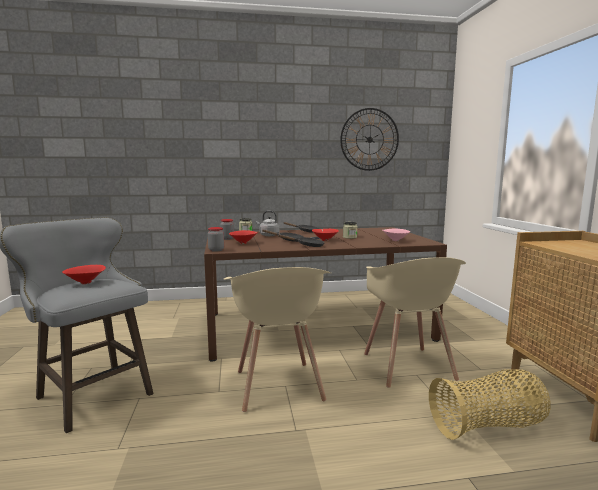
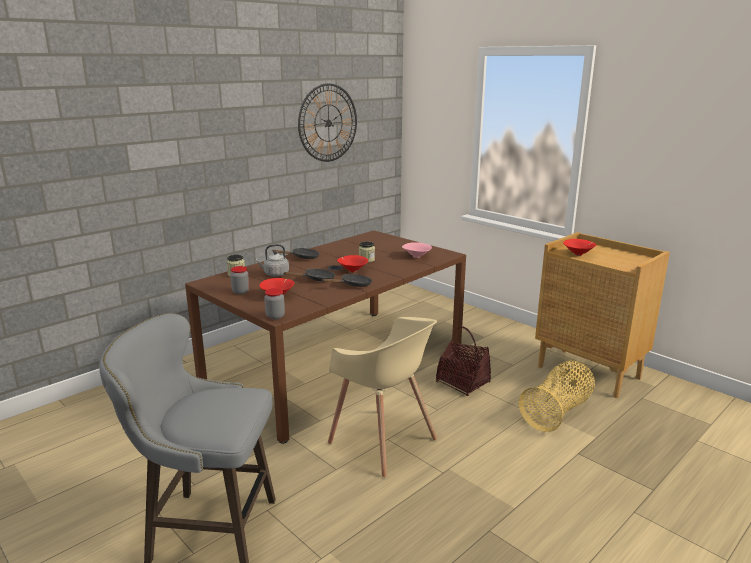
camera: 35 degrees left, 10 degrees up
red bowl [62,265,106,284] -> red bowl moved to [563,239,597,256]
beige chair [364,257,466,388] -> basket [436,326,491,396]

